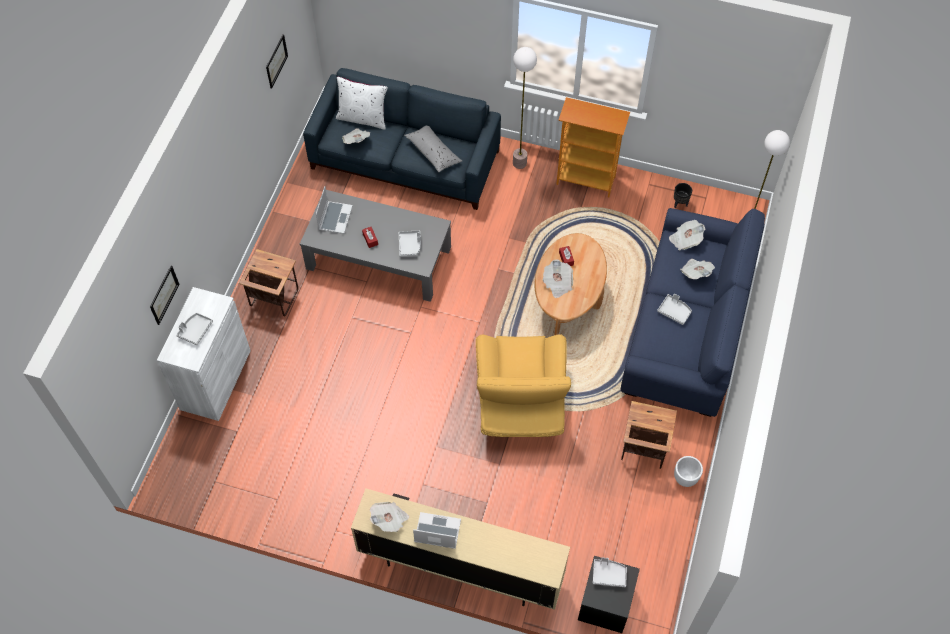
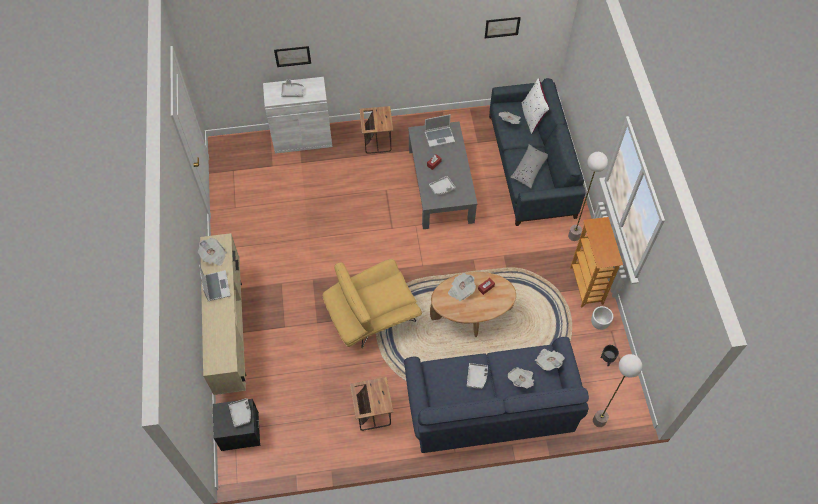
camera: 65 degrees right, 0 degrees up
white planter [674,456,703,487] -> white planter moved to [591,306,613,330]

